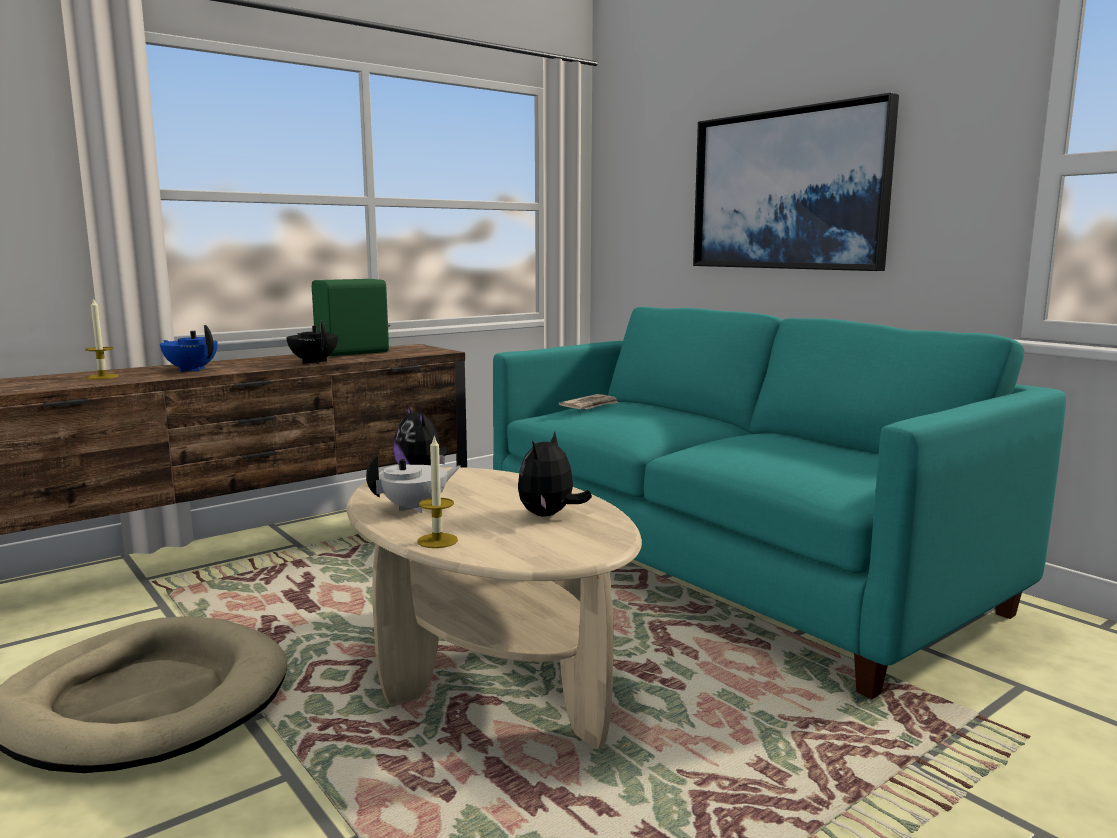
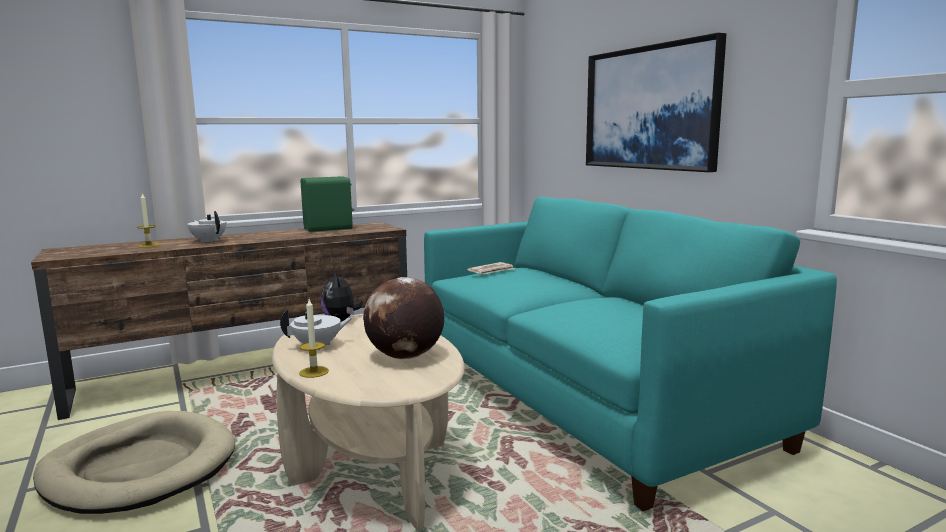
camera: 10 degrees right, 0 degrees up
blue teapot [160,325,218,372] -> white teapot [187,211,226,243]
black teapot [286,320,338,364] -> none
plush toy [518,431,592,517] -> globe [363,277,444,359]

